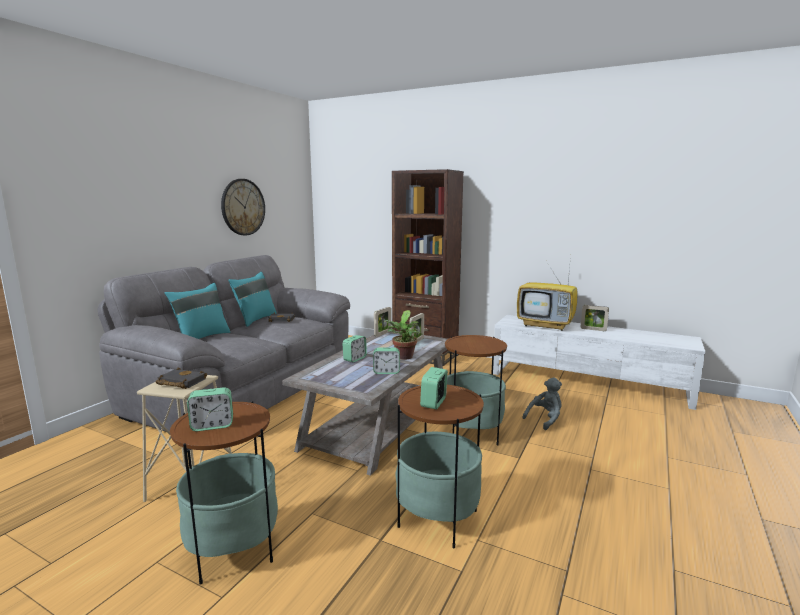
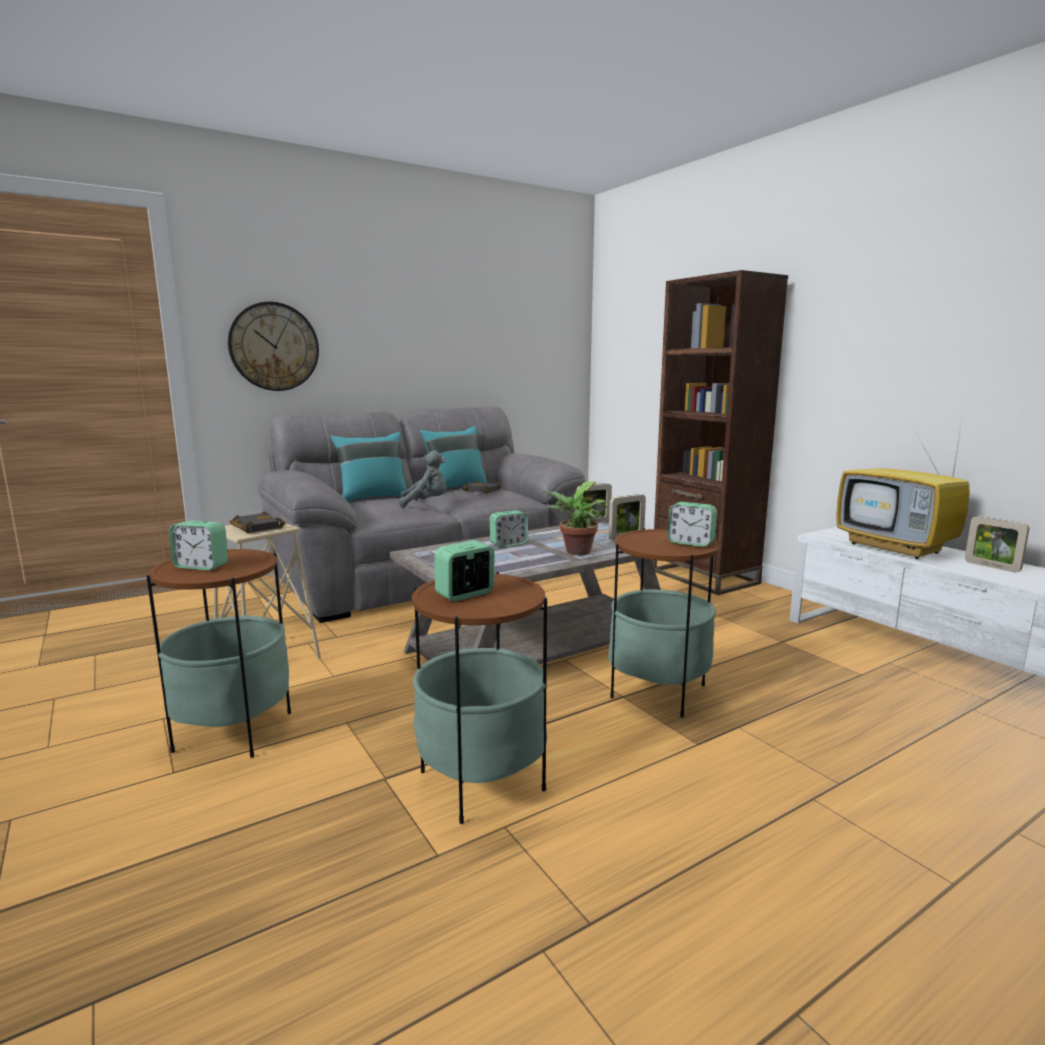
camera: 30 degrees right, 0 degrees up
wall clock [221,179,265,235] -> wall clock moved to [228,302,319,391]
alarm clock [373,348,400,374] -> alarm clock moved to [667,502,717,547]
grey plush toy [522,377,562,430] -> grey plush toy moved to [399,450,447,508]

